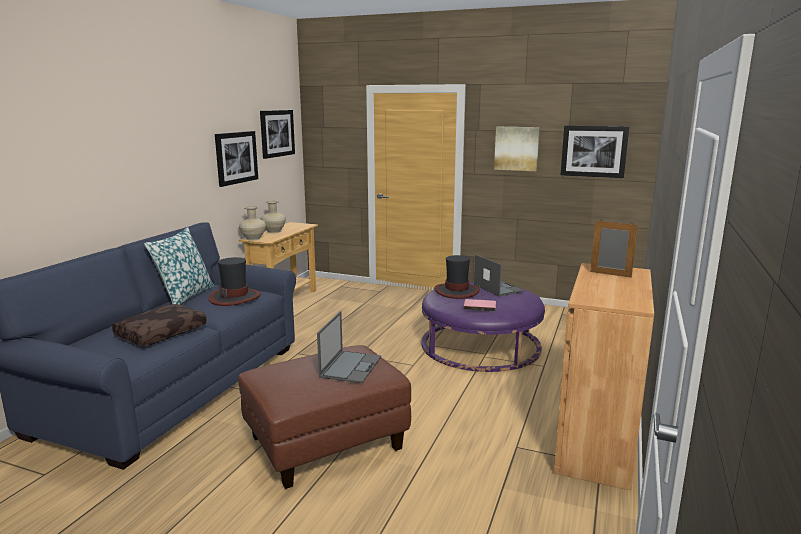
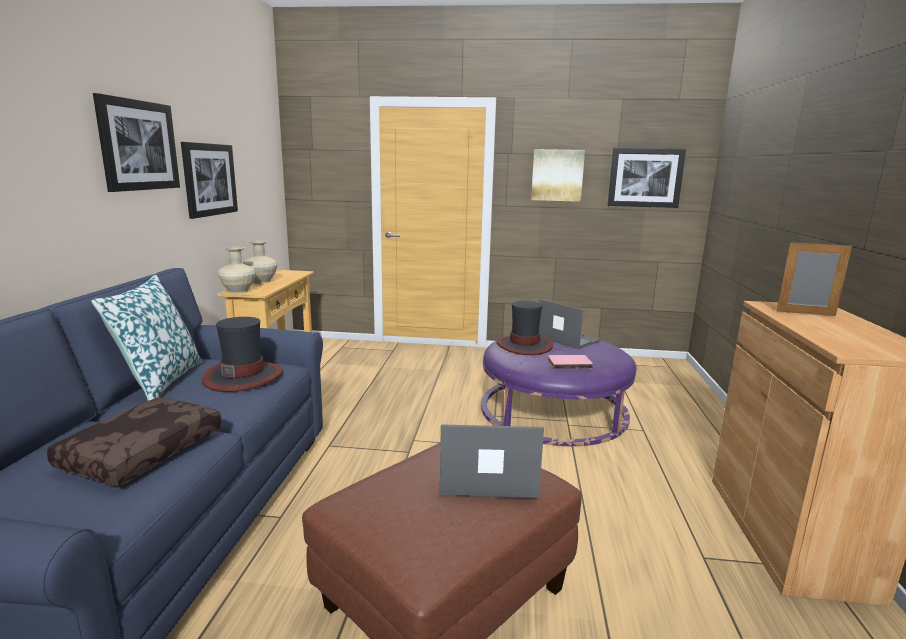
camera: 15 degrees left, 0 degrees up
picture [260,110,295,159] -> picture moved to [93,93,180,192]
laptop [317,311,381,383] -> laptop turned 90 degrees counterclockwise [440,424,544,498]

